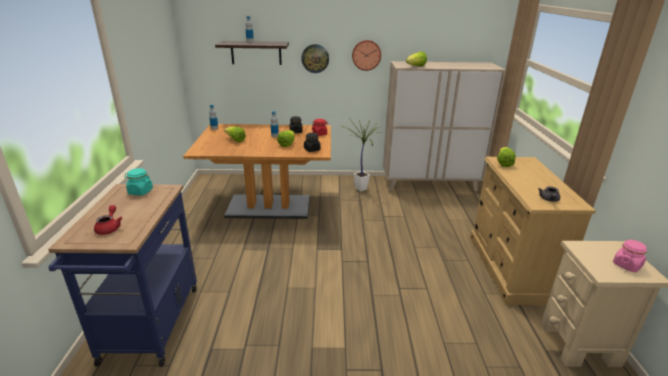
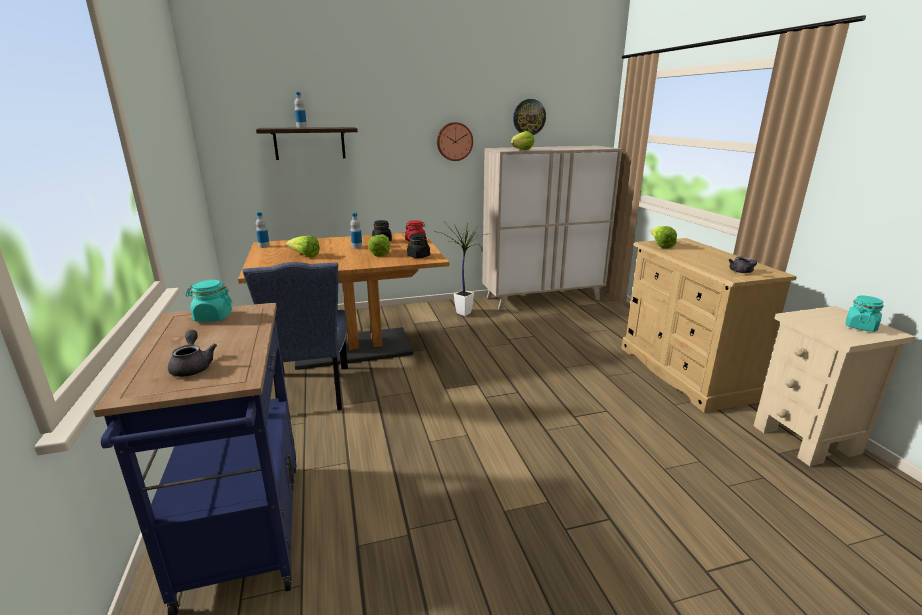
camera: 15 degrees left, 5 degrees down
red teapot [94,205,123,235] -> grey teapot [168,330,217,377]
wall clock [301,44,329,73] -> wall clock moved to [513,99,546,135]
pink jar [613,240,647,272] -> turquoise jar [845,295,884,332]
none -> blue chair [242,262,348,411]

